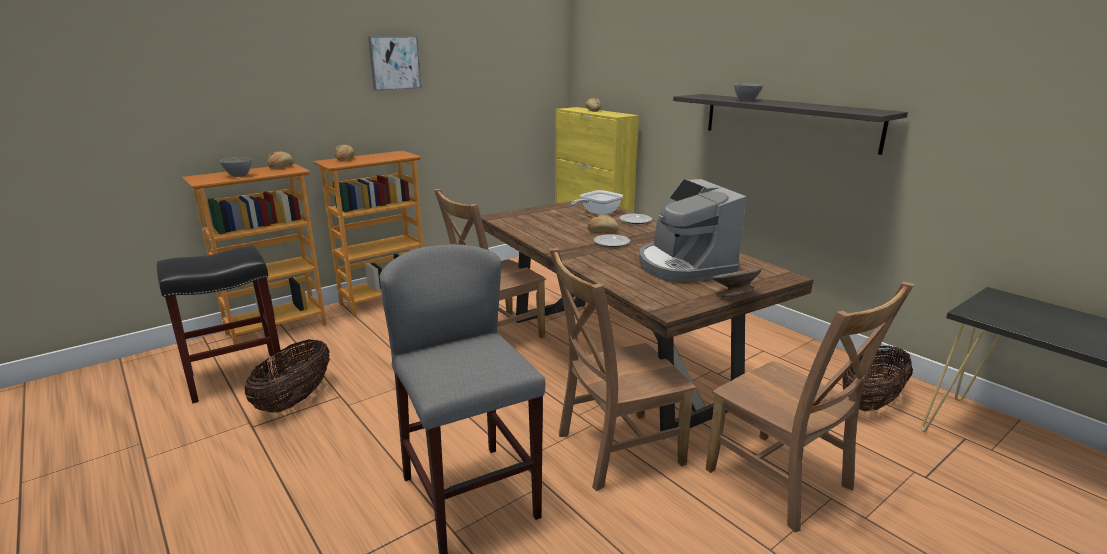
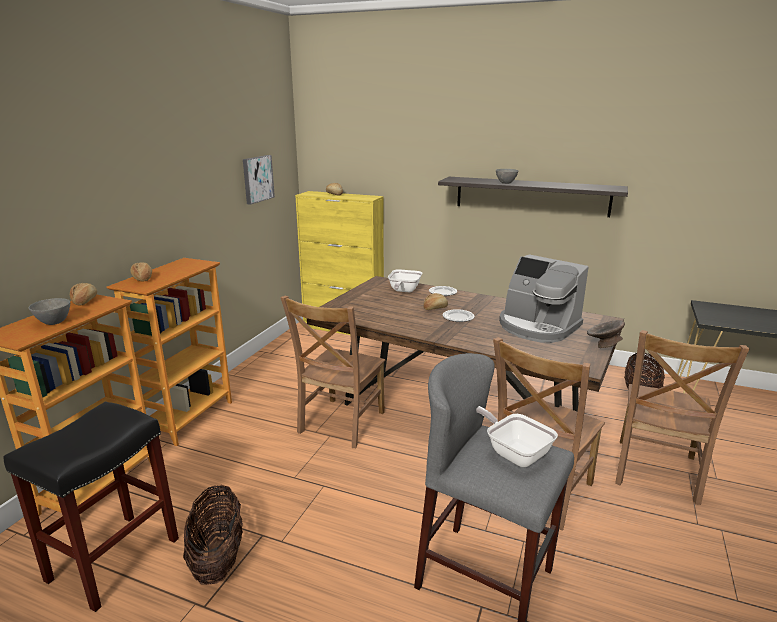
camera: 30 degrees left, 0 degrees up
picture [368,36,422,91] -> picture moved to [243,155,275,205]
brown chair [706,282,915,532] -> brown chair turned 90 degrees clockwise [615,330,749,505]
none -> frying pan [476,406,558,467]

